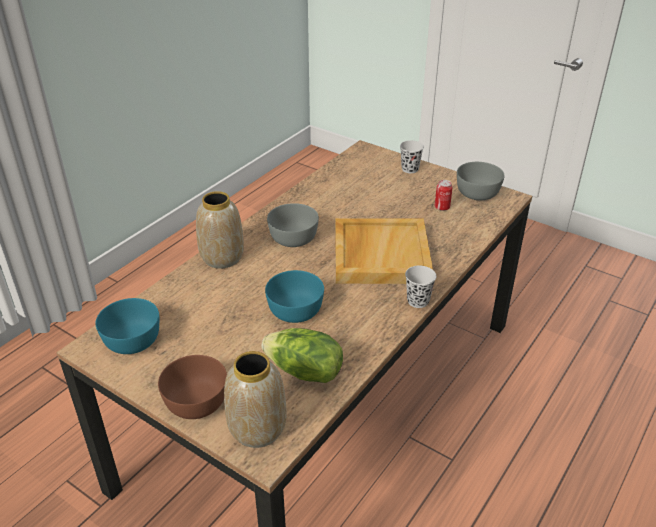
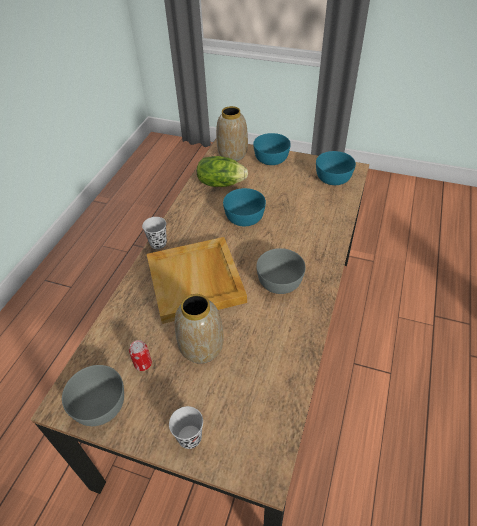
camera: 165 degrees right, 10 degrees up
brown bowl [158,355,227,419] -> turquoise bowl [253,133,291,165]
vase [196,191,244,269] -> vase moved to [175,294,224,364]

